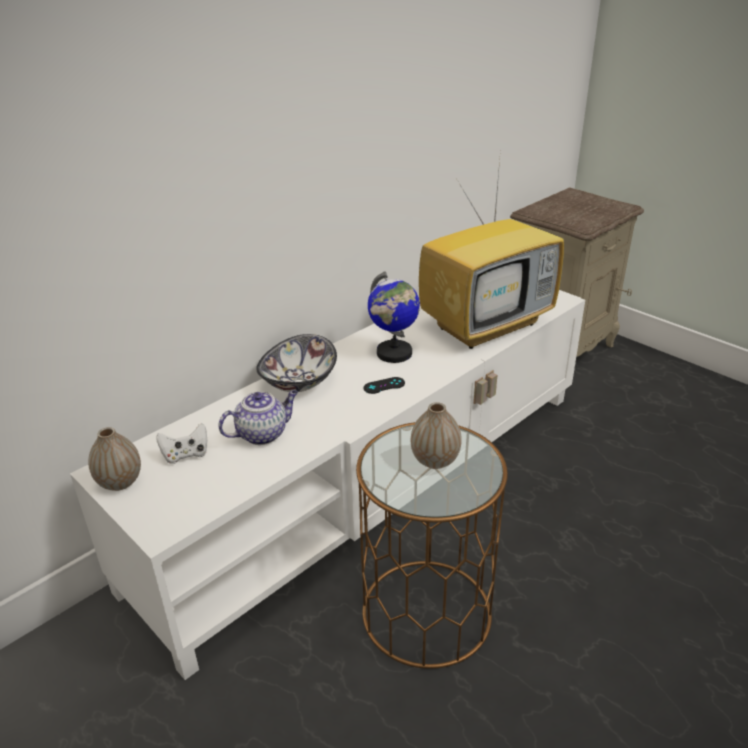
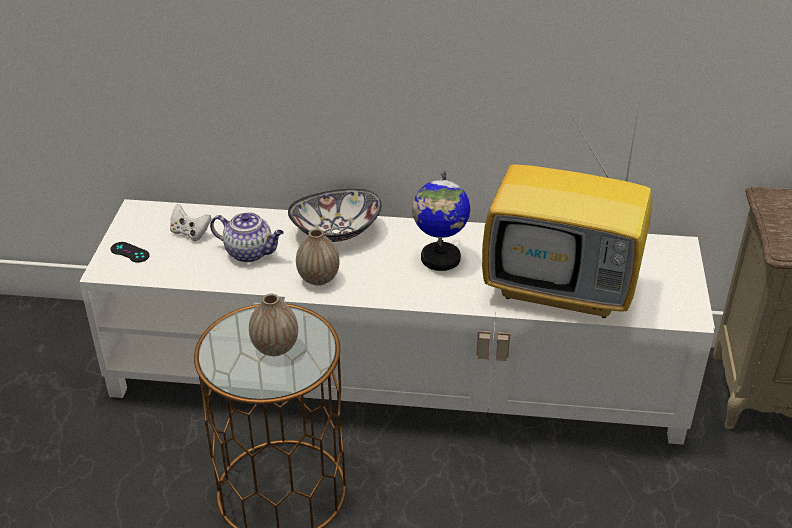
camera: 50 degrees right, 5 degrees up
vase [88,427,141,491] -> vase moved to [296,229,340,286]
black game controller [364,377,405,394] -> black game controller moved to [111,242,150,263]

